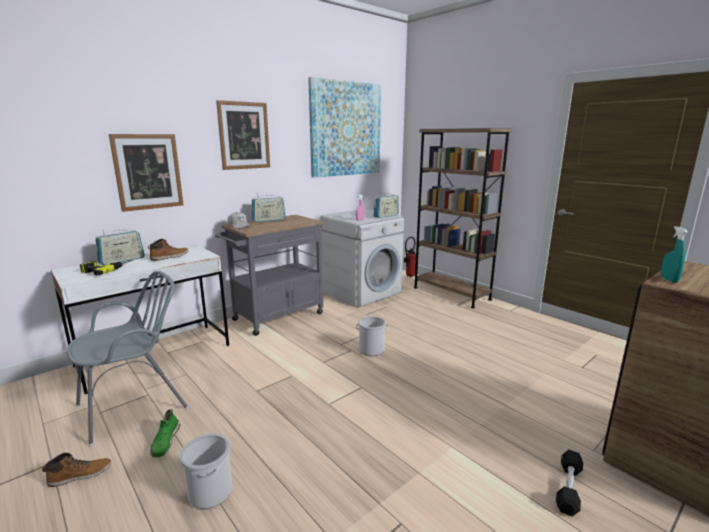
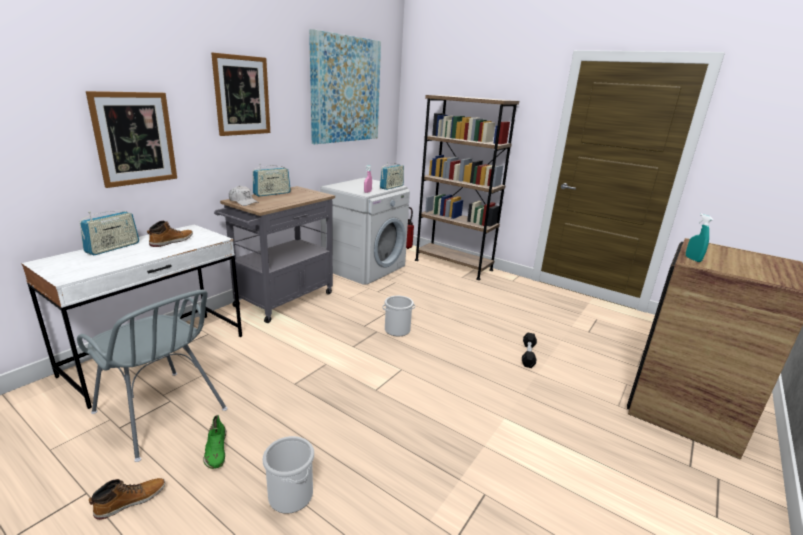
camera: 15 degrees left, 5 degrees up
grey chair [67,271,190,447] -> grey chair turned 90 degrees clockwise [77,290,228,462]
power drill [80,260,133,276] -> none
black dumbbell [556,450,583,516] -> black dumbbell moved to [522,333,537,368]

